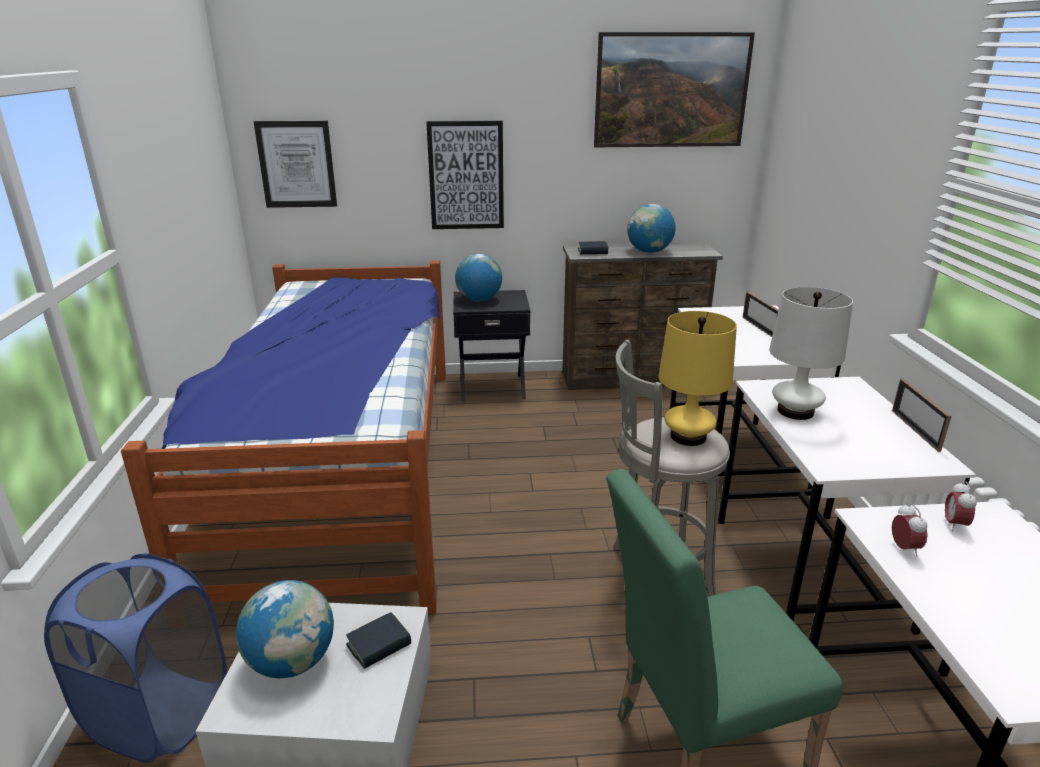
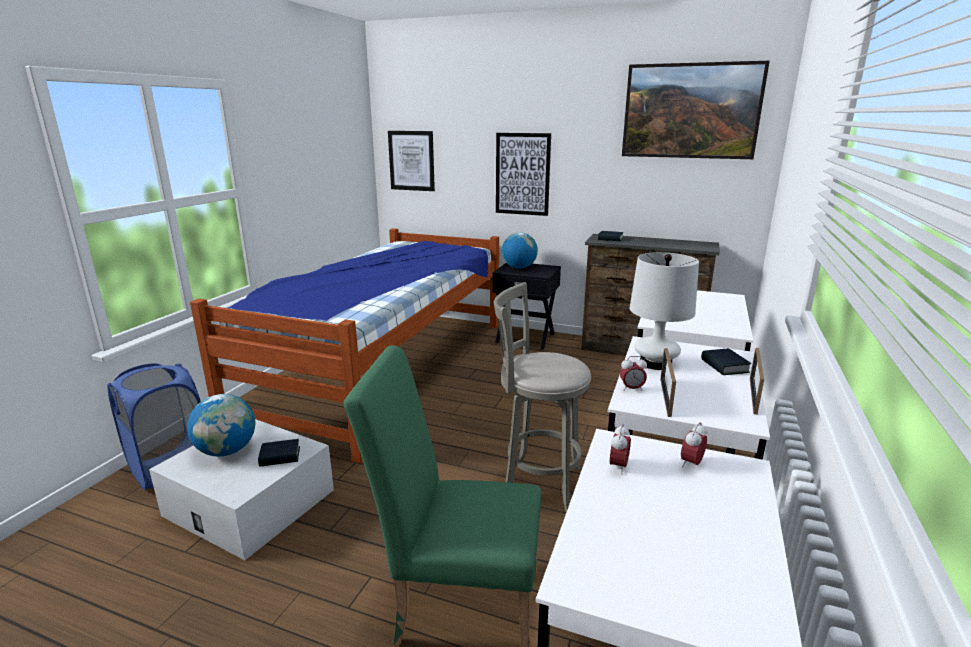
camera: 25 degrees right, 5 degrees down
globe [627,204,676,253] -> none
yellow table lamp [658,311,737,446] -> none
picture frame [743,291,779,337] -> picture frame moved to [660,348,676,417]
none -> alarm clock [620,356,647,391]
none -> book [701,349,752,375]

